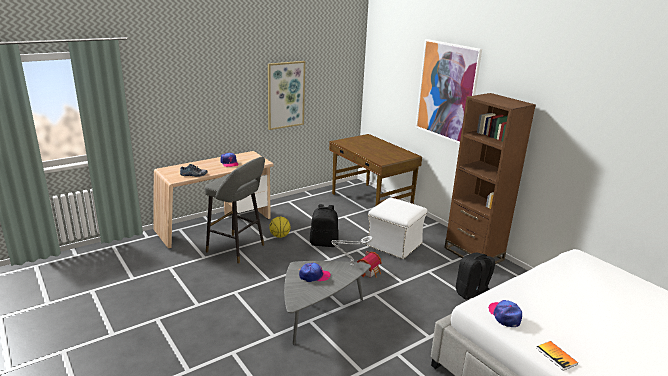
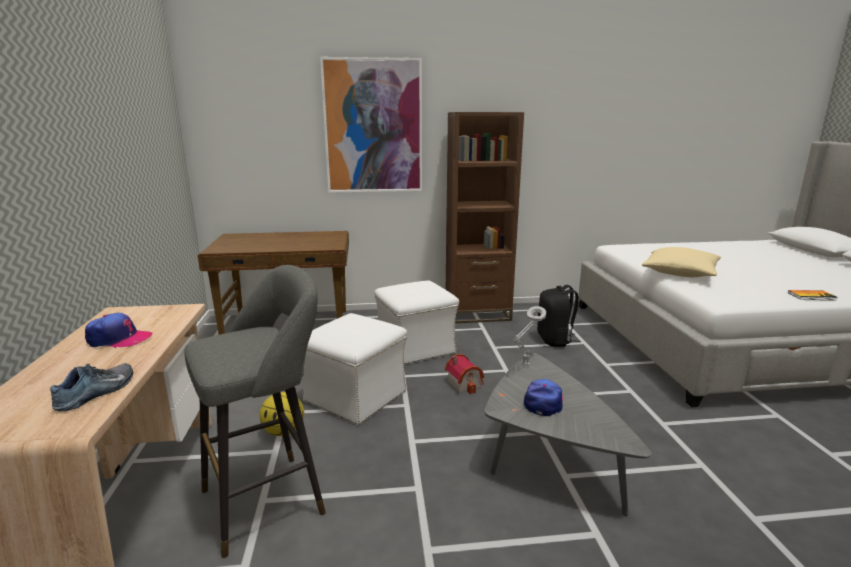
camera: 60 degrees left, 5 degrees down
picture [268,61,305,130] -> none
black backpack [310,204,339,247] -> white ottoman [303,313,407,425]
cap [488,300,522,327] -> none
none -> beige pillow [642,247,721,277]

